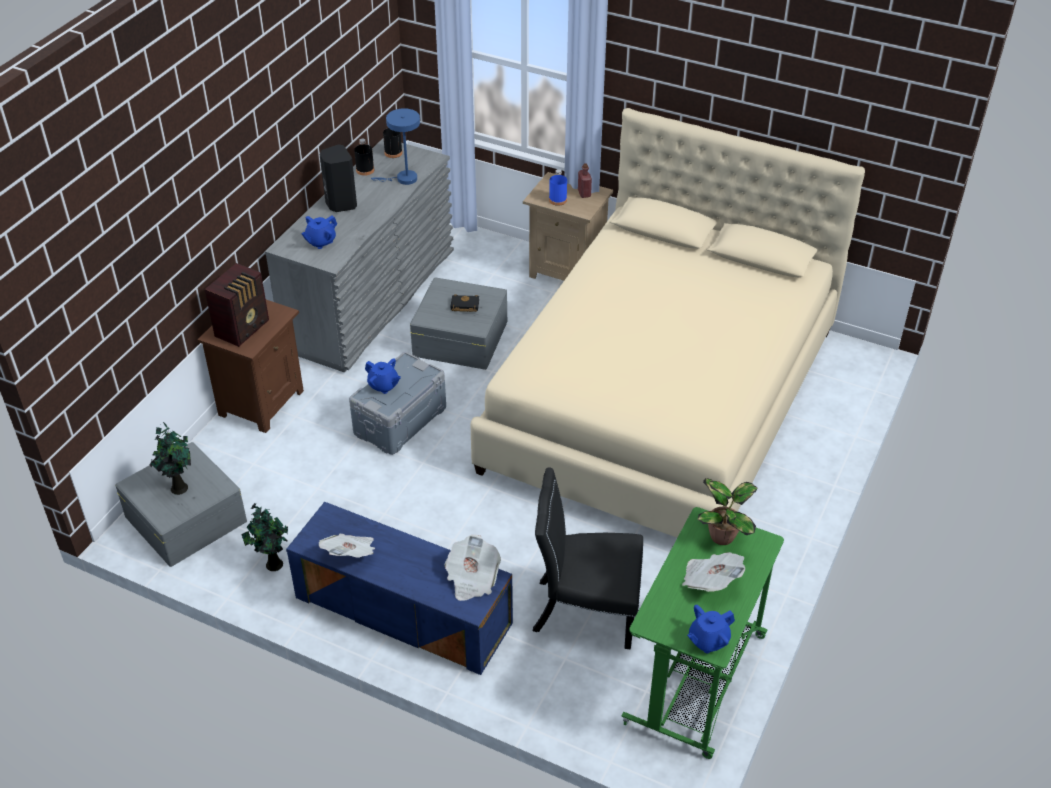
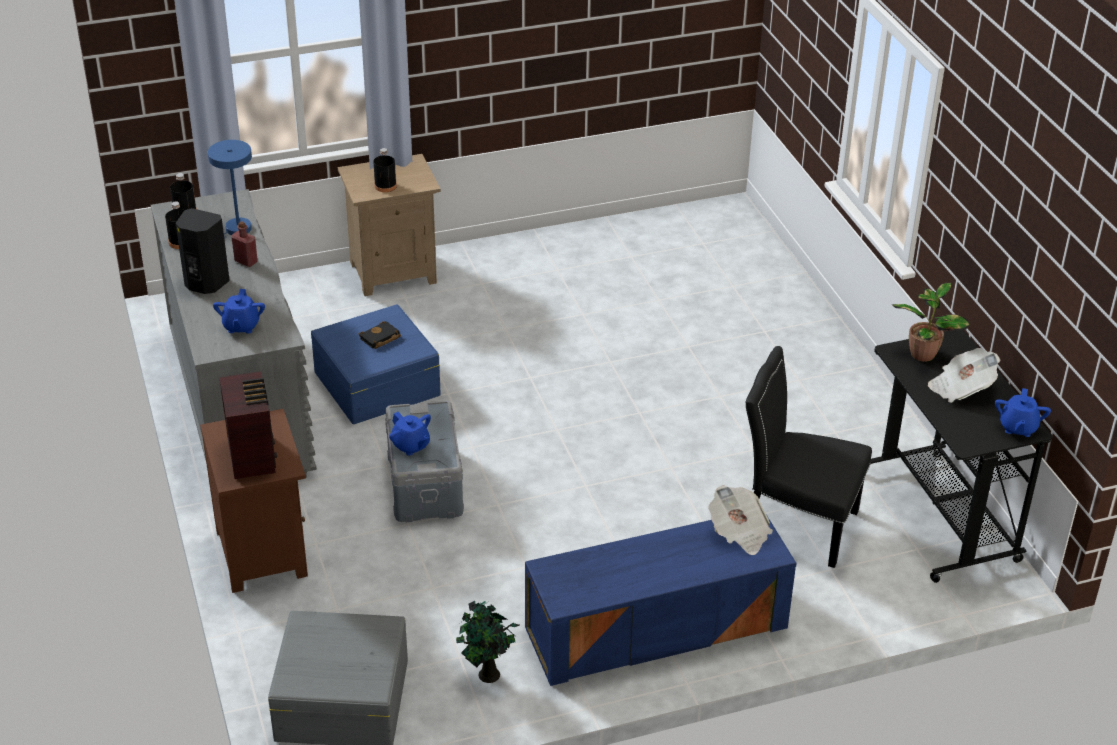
camera: 45 degrees left, 5 degrees down
potted plant [150,422,191,495] -> none
newspaper [319,533,375,558] -> none
blue teapot [365,358,401,394] -> blue teapot turned 60 degrees clockwise [389,412,431,456]
grey storage box [410,277,507,370] -> blue storage box [311,305,441,424]
beige bed [470,108,865,538] -> none
black chair [533,467,643,649] -> black chair turned 60 degrees clockwise [745,346,872,568]
blue bottle [549,169,567,206] -> black bottle [373,148,397,192]
red bottle [578,163,592,198] -> red bottle moved to [231,221,258,267]
green desk [621,507,784,759] -> black desk [870,329,1053,583]

